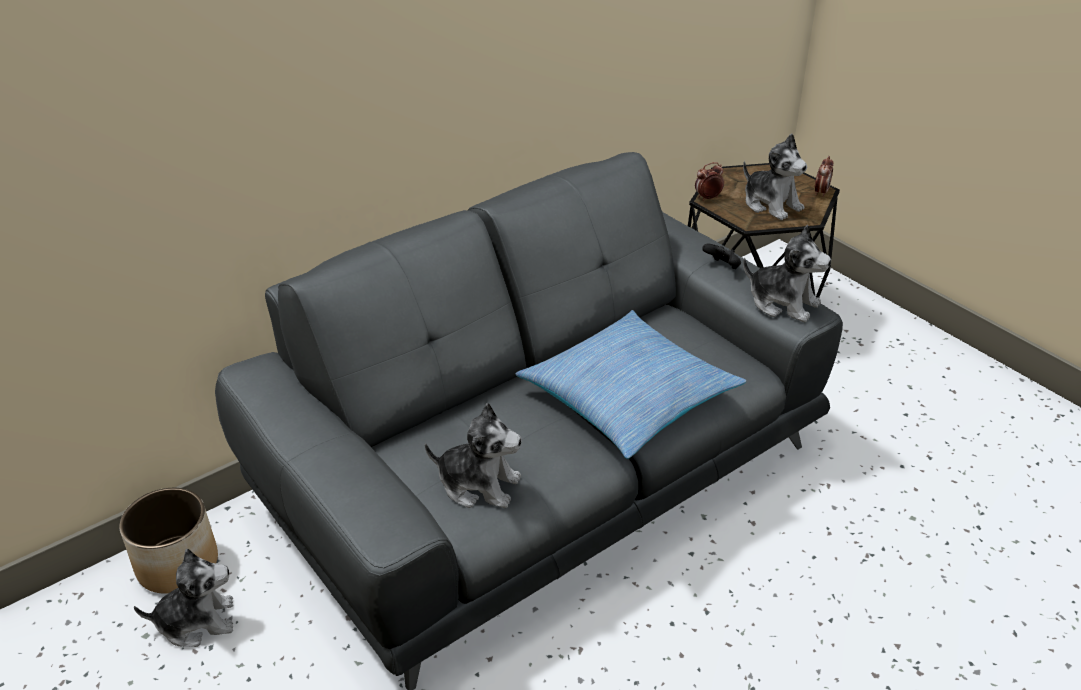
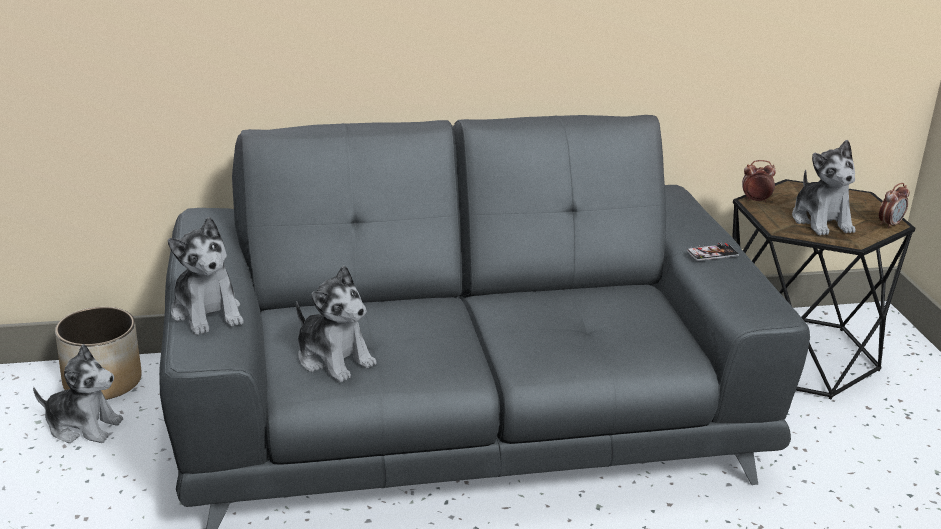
camera: 25 degrees right, 10 degrees down
pillow [516,310,746,459] -> none
black game controller [702,244,741,269] -> phone [687,243,739,261]
plush toy [743,225,831,322] -> plush toy moved to [168,217,243,335]

